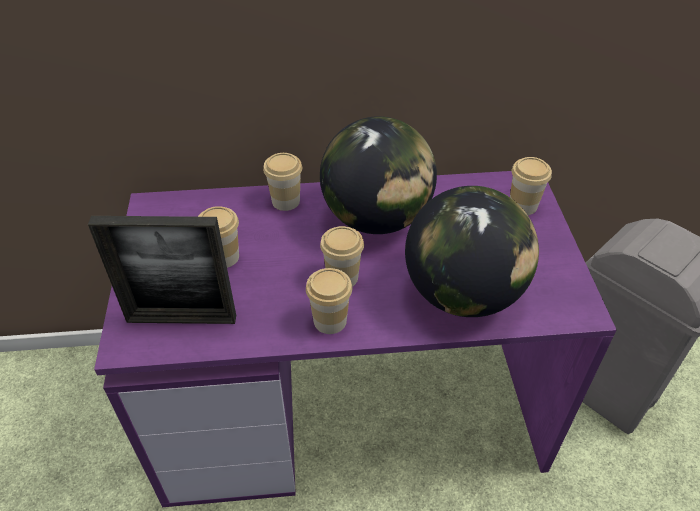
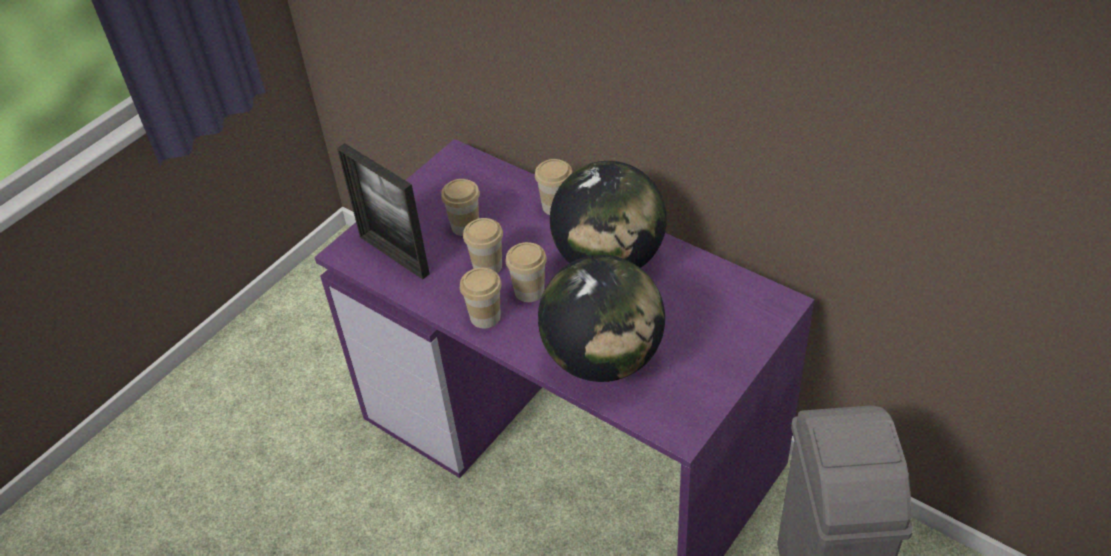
camera: 45 degrees right, 0 degrees up
cup [510,157,552,215] -> cup moved to [463,218,503,273]

